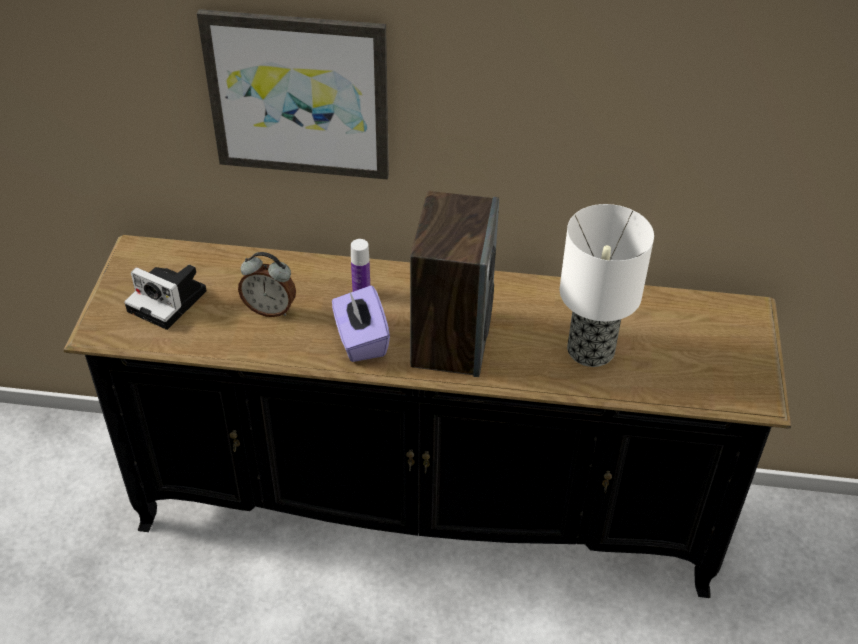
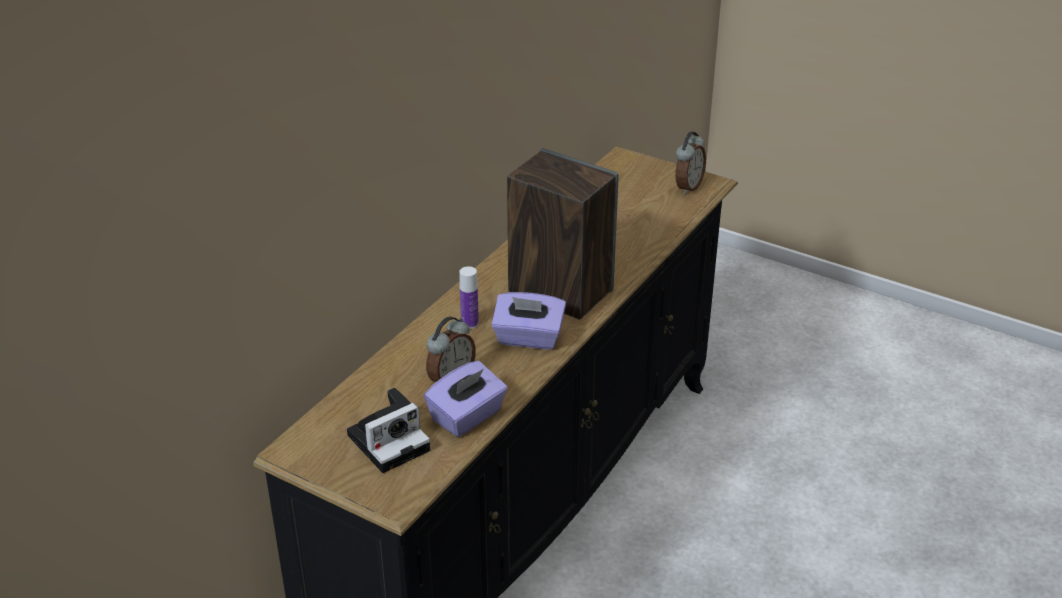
camera: 65 degrees left, 10 degrees down
picture [197,9,389,179] -> none
table lamp [560,204,654,367] -> none
none -> purple tissue box [424,361,508,437]
none -> alarm clock [675,131,706,195]

